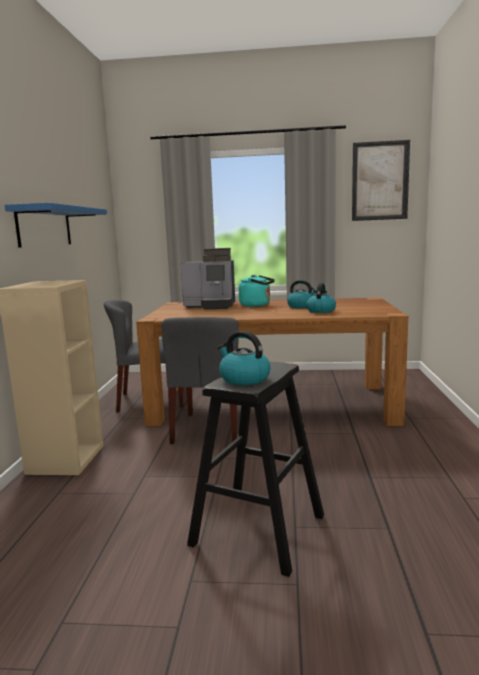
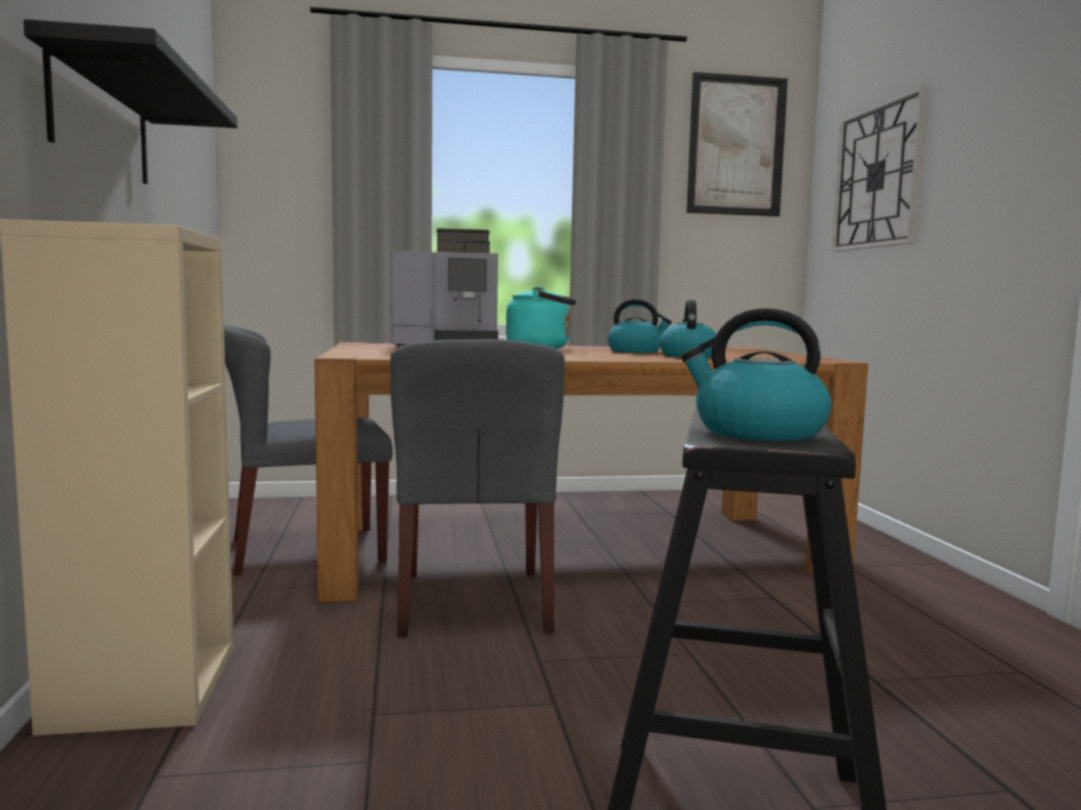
camera: 15 degrees left, 5 degrees down
blue shelf [4,203,107,248] -> black shelf [24,19,238,184]
none -> wall clock [831,85,929,252]

